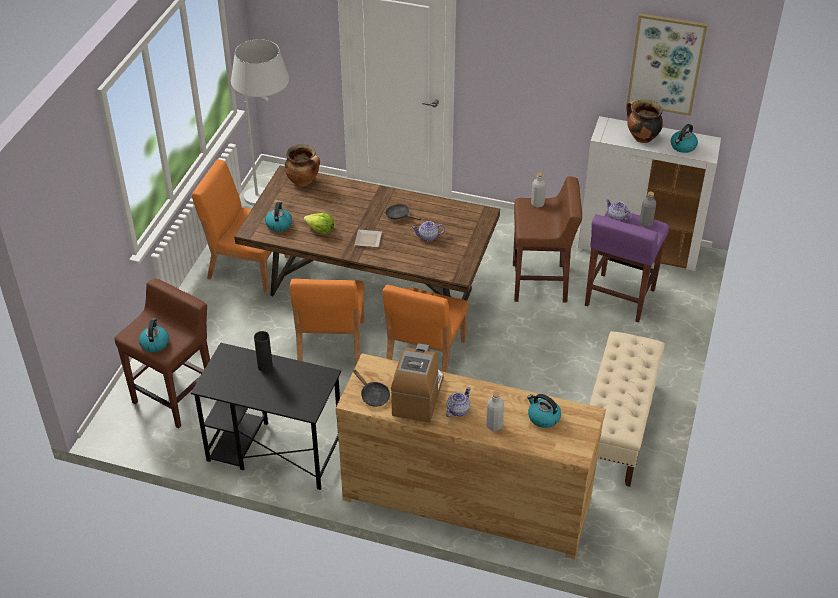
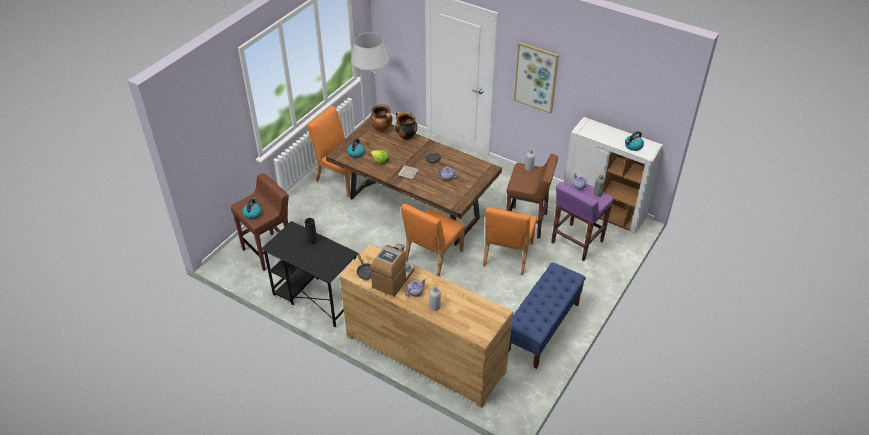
camera: 15 degrees right, 0 degrees up
orange chair [290,279,365,366] -> orange chair moved to [483,207,537,275]
kettle [527,394,561,428] -> none
beige bench [589,331,665,487] -> blue bench [509,262,586,369]
picture [626,13,708,116] -> picture moved to [514,42,559,114]
cooking pot [626,100,663,143] -> cooking pot moved to [395,111,418,140]

